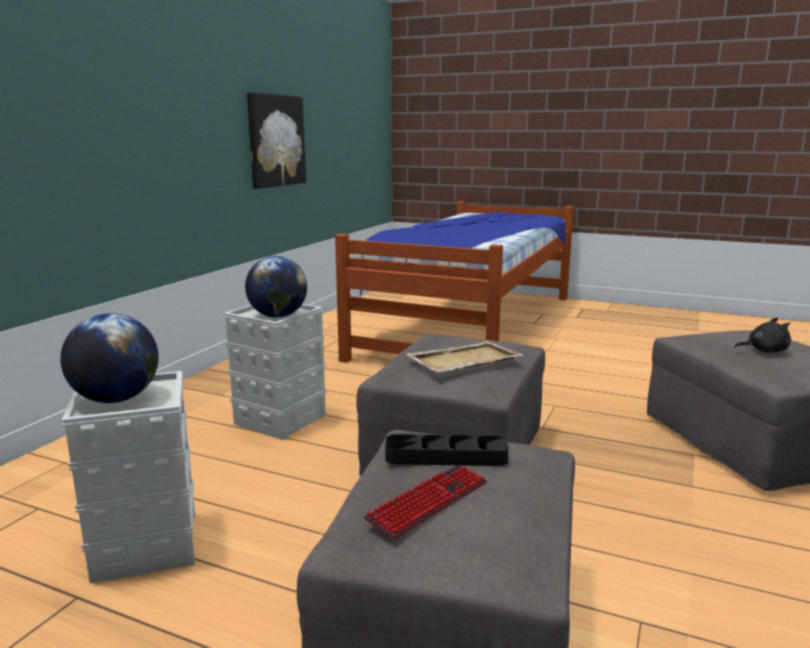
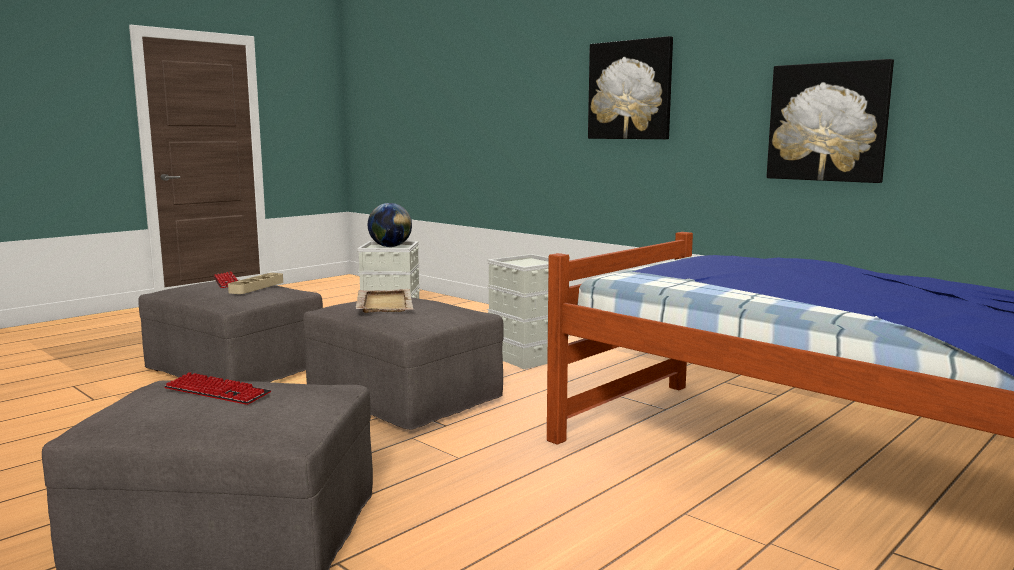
camera: 110 degrees right, 5 degrees down
globe [245,256,307,318] -> none
black tray [385,434,509,466] -> beige tray [228,273,283,294]
black plush toy [734,318,791,353] -> keyboard [164,372,271,405]
none -> picture [588,36,673,139]

